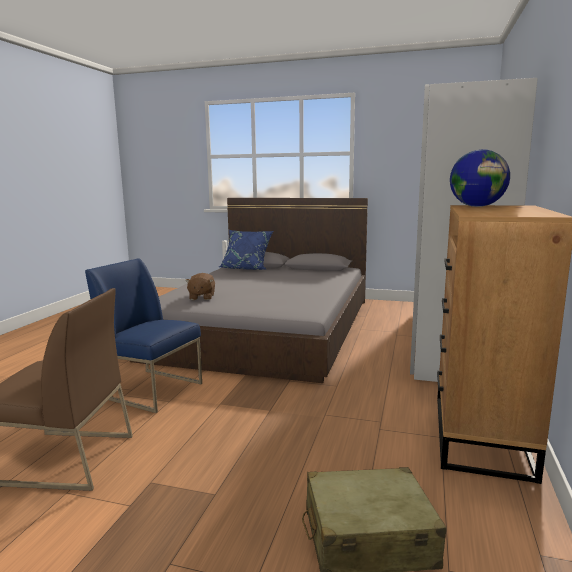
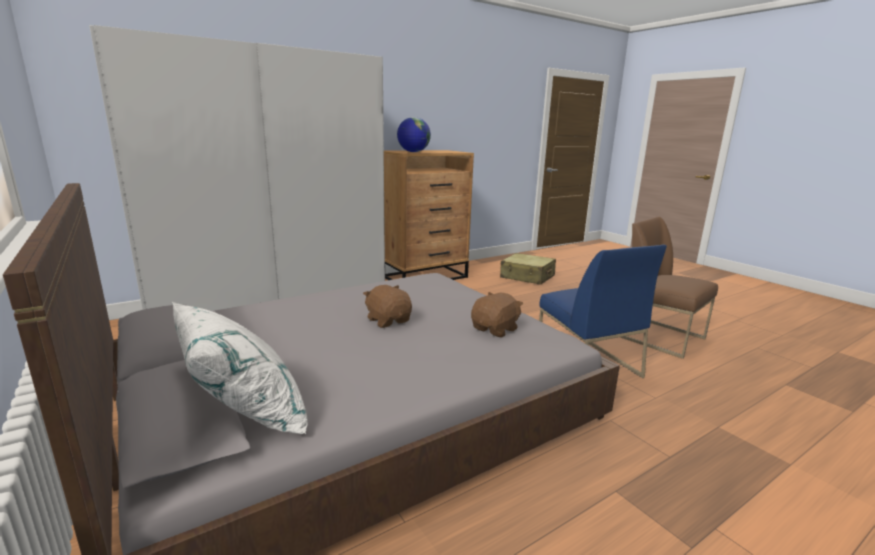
camera: 140 degrees left, 5 degrees up
blue pillow [219,230,273,270] -> white pillow [172,302,308,434]
none -> brown plush toy [363,285,412,328]

